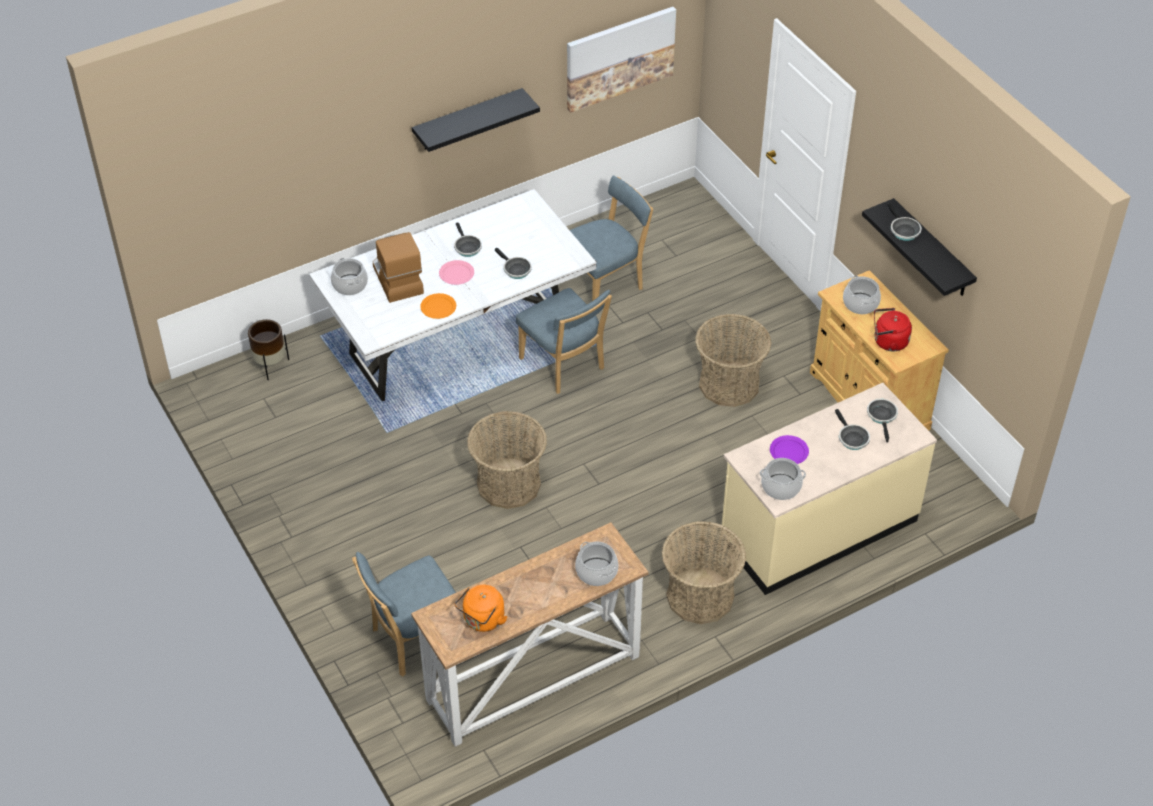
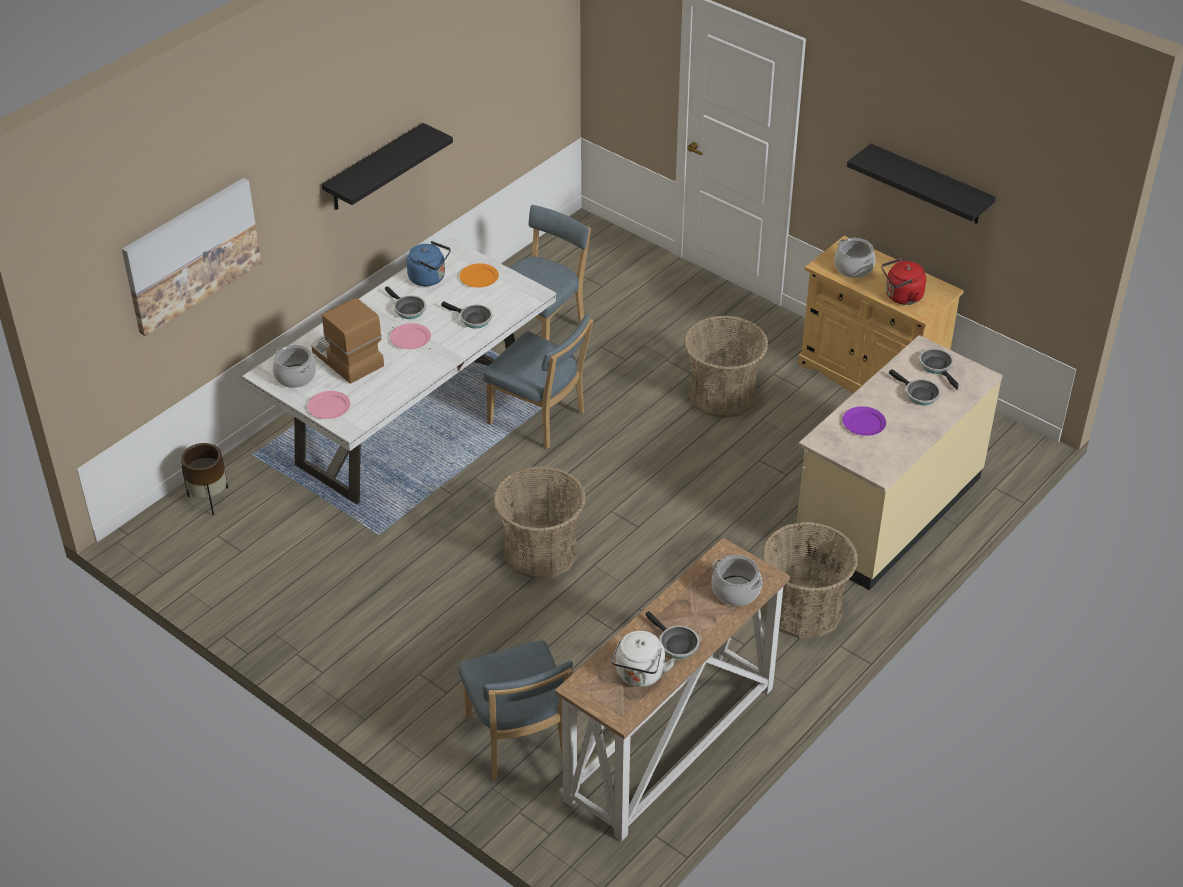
camera: 20 degrees left, 5 degrees down
blue chair [352,552,456,677] -> blue chair turned 60 degrees counterclockwise [458,641,573,779]
orange plate [420,293,456,319] -> orange plate moved to [460,263,499,288]
orange kettle [455,584,507,632] -> white kettle [611,631,675,687]
picture [567,7,676,113] -> picture moved to [122,178,261,336]
cooking pot [760,458,806,500] -> none
frying pan [888,203,922,241] -> frying pan moved to [646,611,700,659]
none -> pink plate [308,391,350,419]
none -> blue kettle [407,241,451,286]

